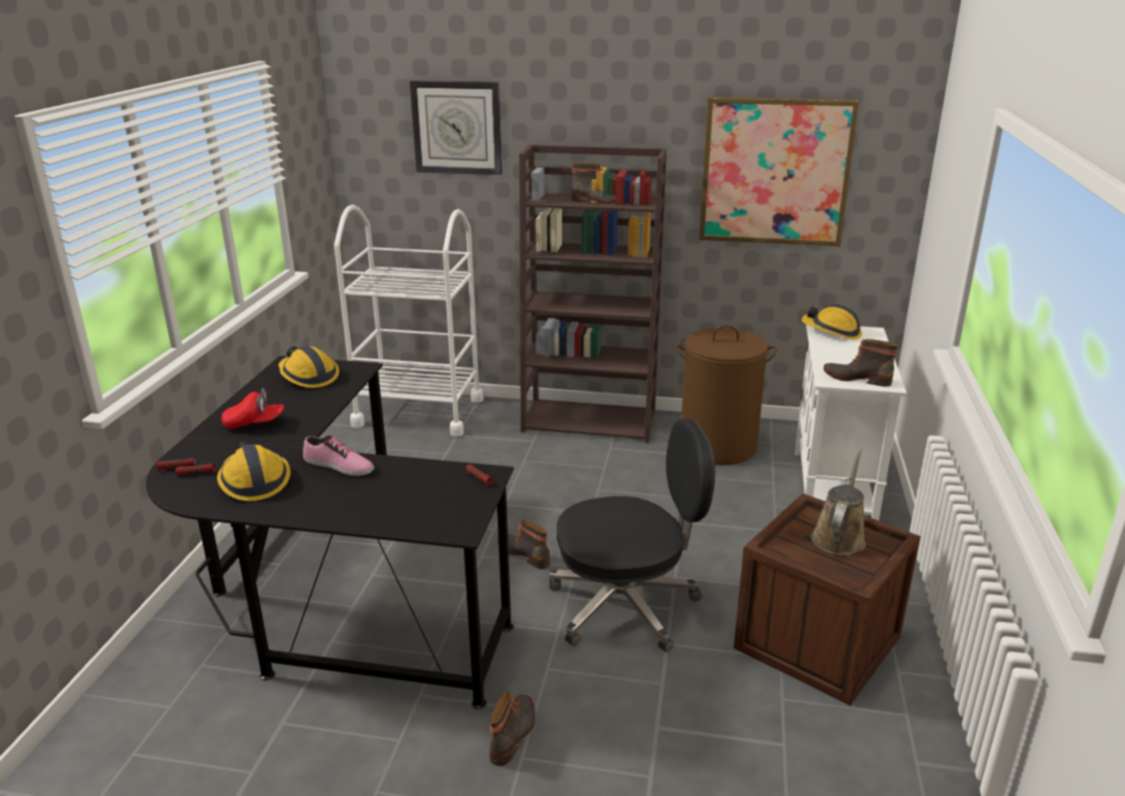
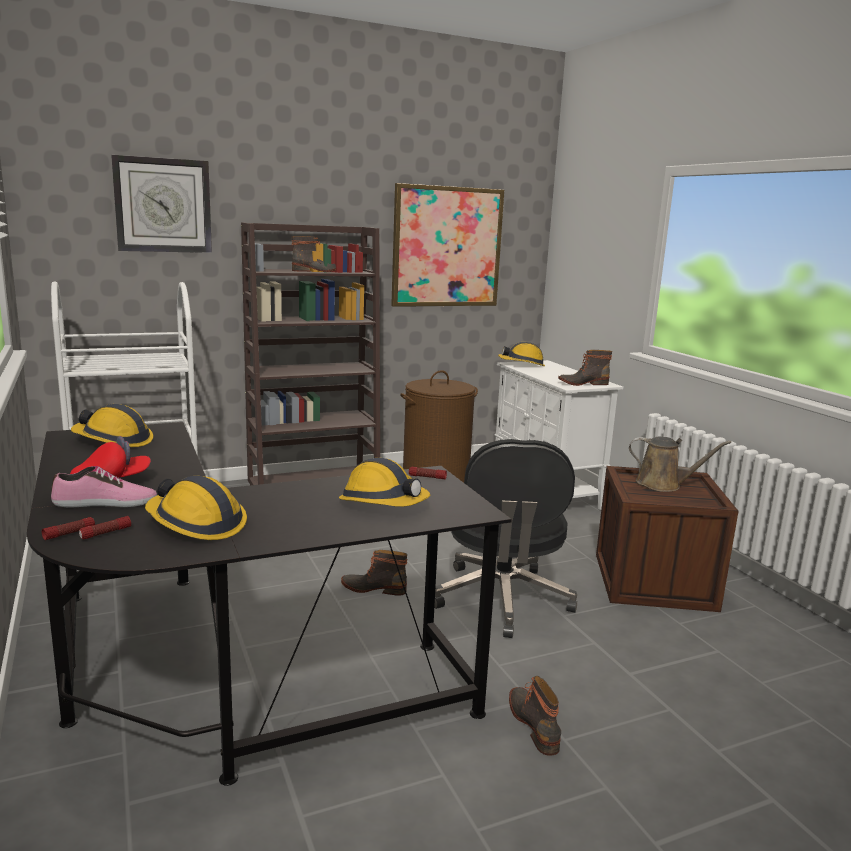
camera: 35 degrees left, 10 degrees down
shoe [303,435,374,476] -> shoe moved to [51,466,157,507]
black office chair [549,419,715,652] -> black office chair turned 135 degrees clockwise [434,439,577,638]
brown watering can [811,449,866,555] -> brown watering can turned 120 degrees clockwise [629,437,731,492]
none -> hard hat [339,458,430,507]

